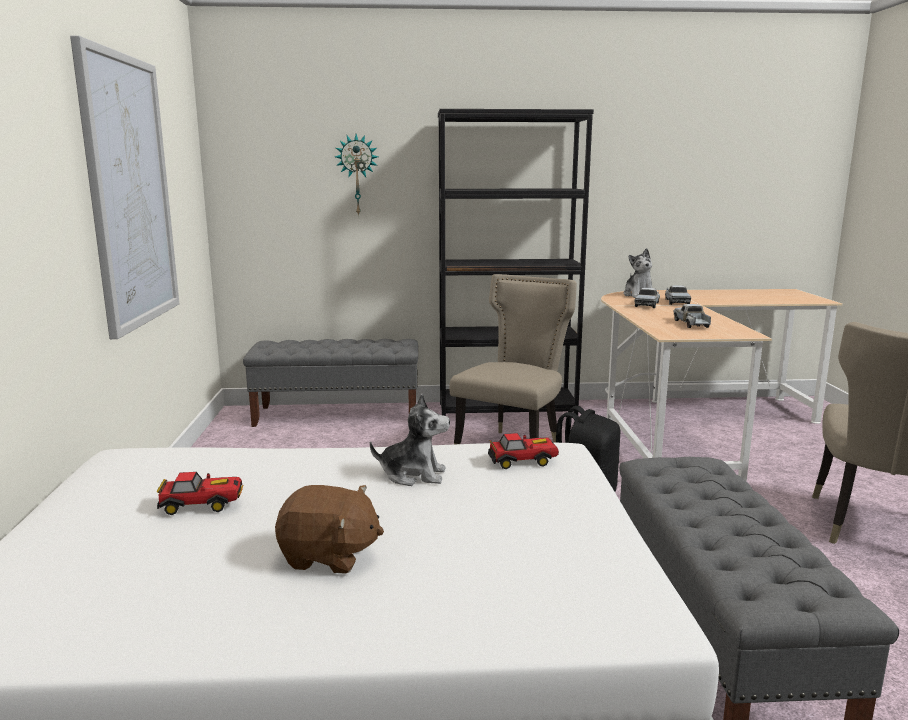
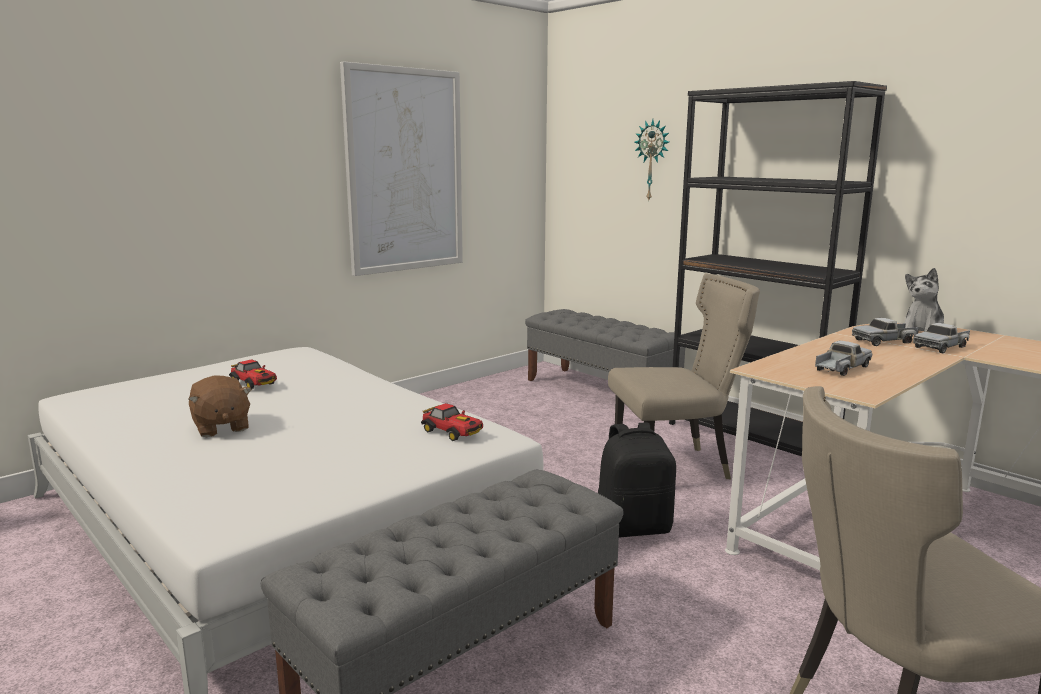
camera: 50 degrees right, 0 degrees up
plush toy [370,394,450,486] -> none

